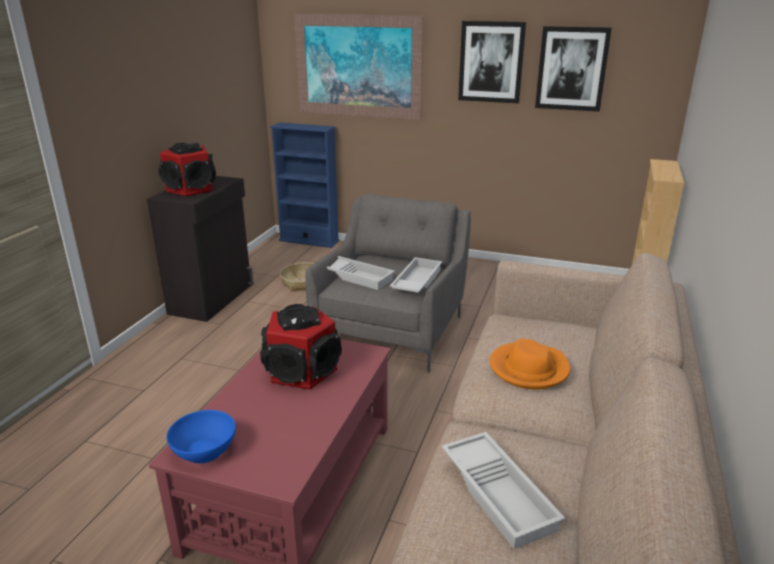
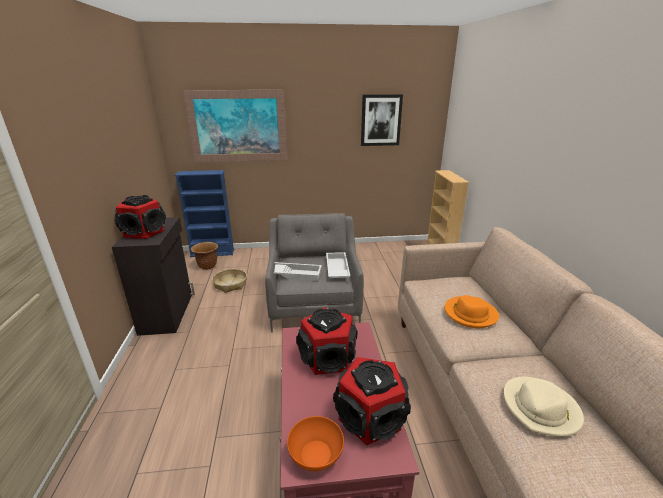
camera: 25 degrees left, 0 degrees up
blue bowl [167,410,236,463] -> orange bowl [287,416,344,471]
white tray [442,432,565,549] -> beige hat [504,377,584,437]
picture [458,21,526,103] -> none
none -> brown planter [191,242,218,270]
none -> speaker [333,357,411,445]

